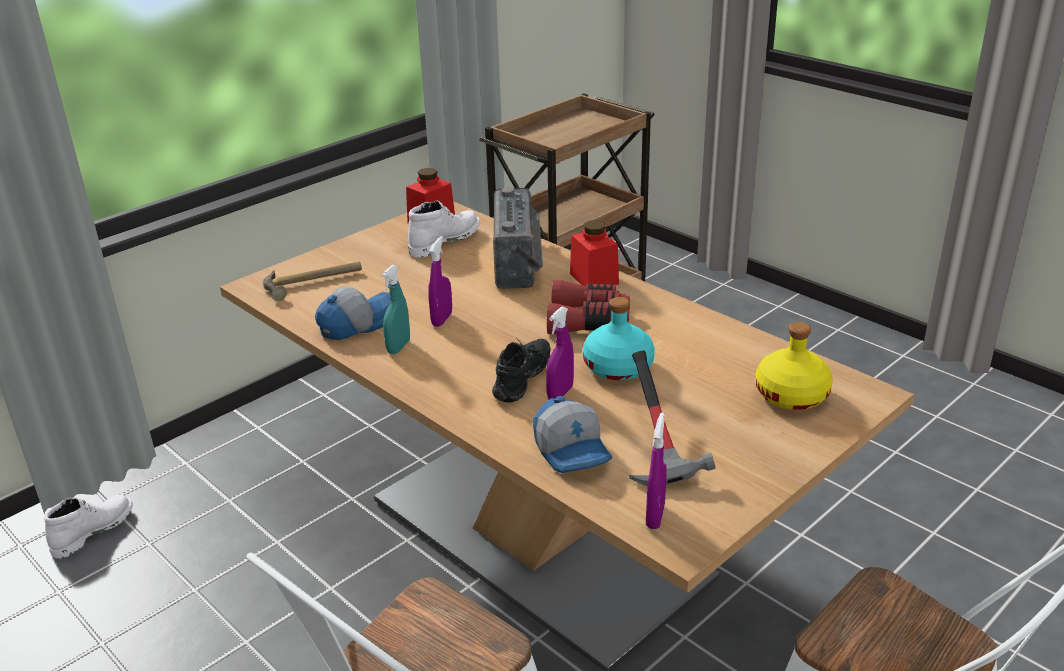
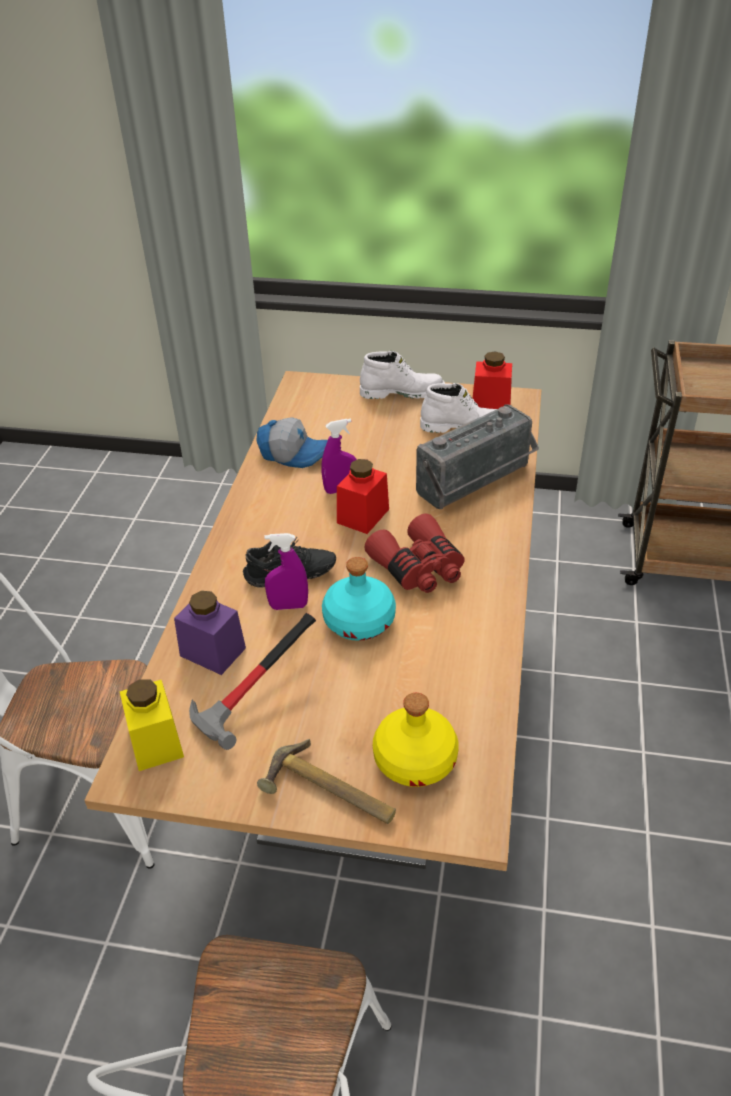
camera: 55 degrees right, 10 degrees up
white boot [44,495,133,559] -> white boot moved to [360,351,445,399]
hammer [263,261,362,301] -> hammer moved to [257,739,396,824]
turquoise spray bottle [381,265,410,354] -> none
cap [533,396,612,473] -> purple jar [174,591,246,675]
red jar [570,220,619,286] -> red jar moved to [337,459,389,534]
purple spray bottle [646,412,667,529] -> yellow jar [120,679,184,771]

